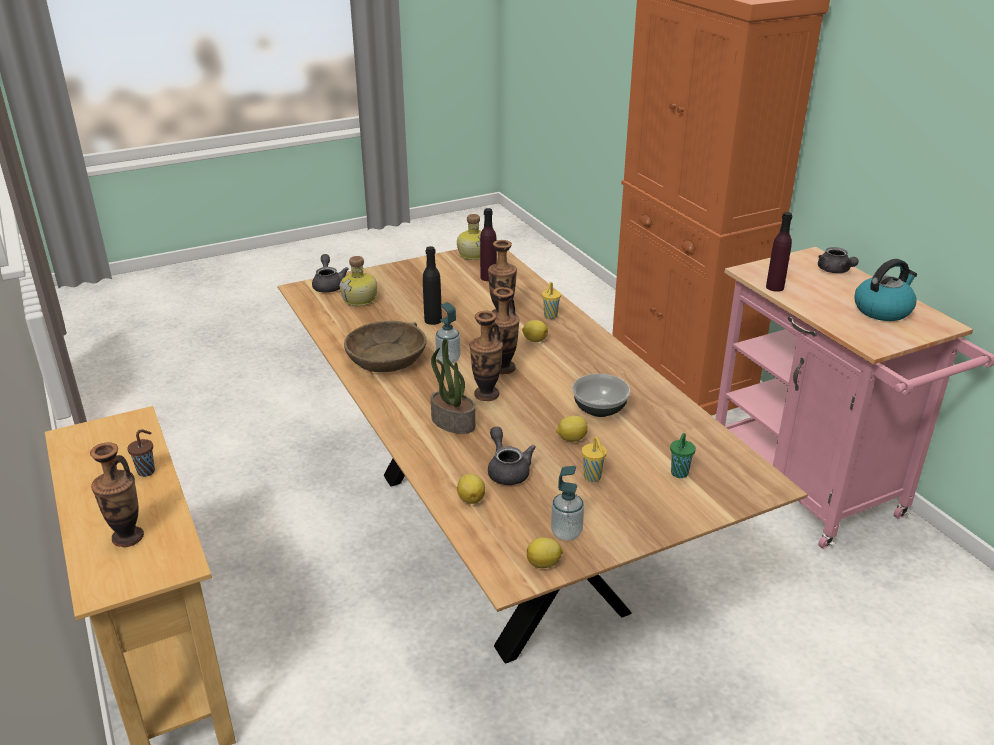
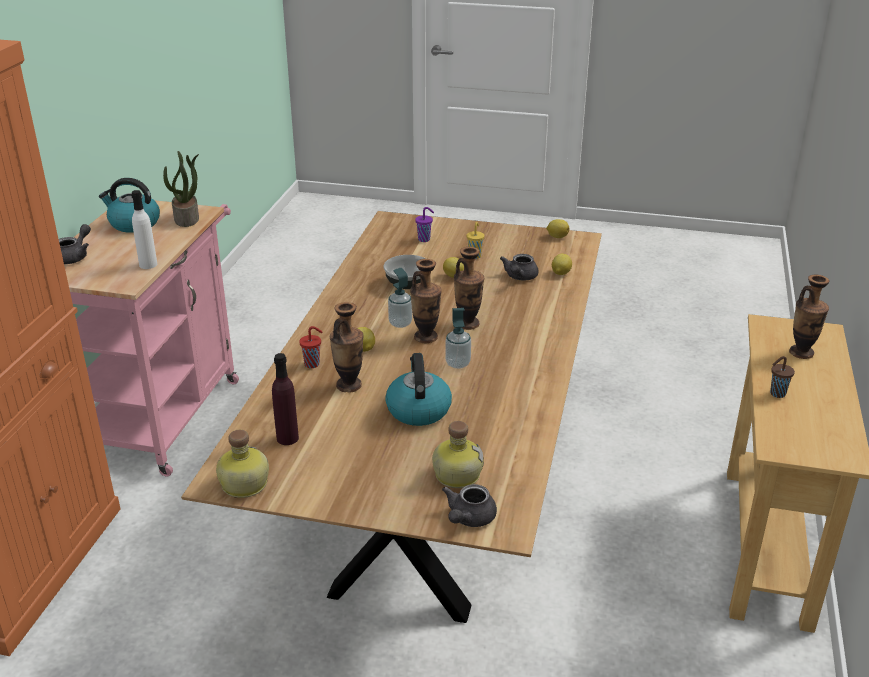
camera: 140 degrees left, 0 degrees up
brown bowl [344,321,427,372] -> none
black bottle [423,246,442,325] -> kettle [385,353,452,426]
potted plant [431,339,476,434] -> potted plant moved to [163,151,199,227]
yellow cup [542,282,561,319] -> red cup [299,326,323,368]
soap dispenser [551,466,584,541] -> soap dispenser moved to [388,268,412,328]
green cup [670,433,696,478] -> purple cup [415,207,434,242]
purple bottle [766,212,792,292] -> white bottle [131,190,157,269]

